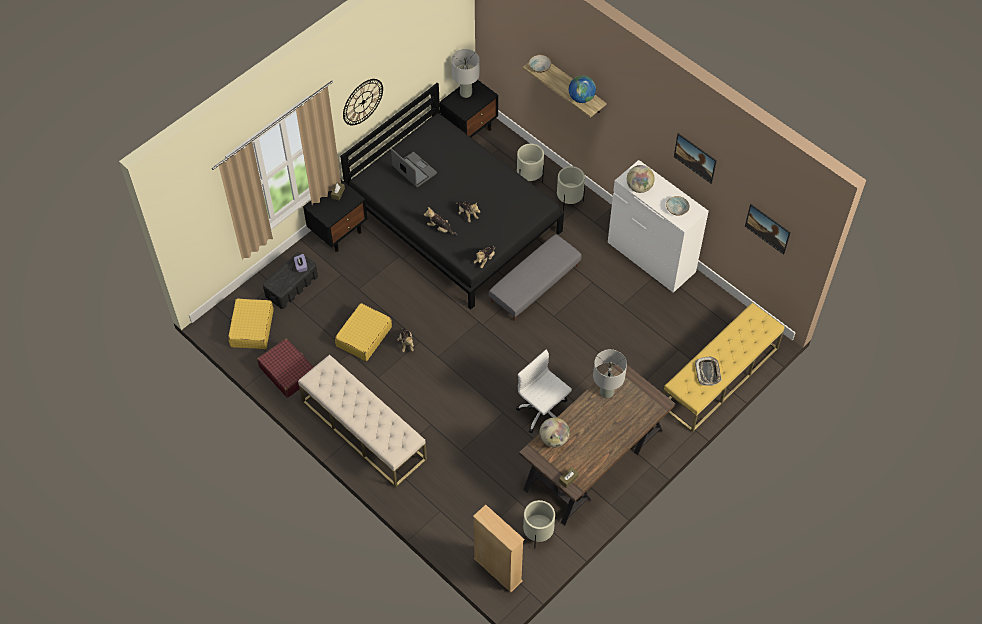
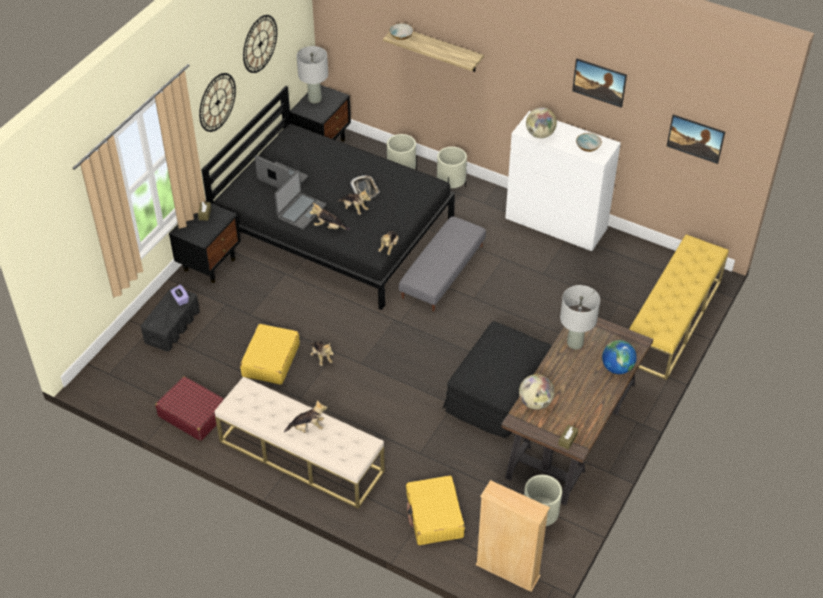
camera: 15 degrees left, 10 degrees down
yellow suitcase [228,299,274,349] -> yellow suitcase moved to [406,476,465,545]
white office chair [516,350,572,433] -> black ottoman [443,321,552,439]
globe [569,75,596,103] -> globe moved to [602,340,637,374]
tray [695,357,722,386] -> tray moved to [350,175,380,198]
none -> wall clock [243,15,277,73]
none -> laptop [274,170,326,229]
none -> plush toy [284,400,327,433]

